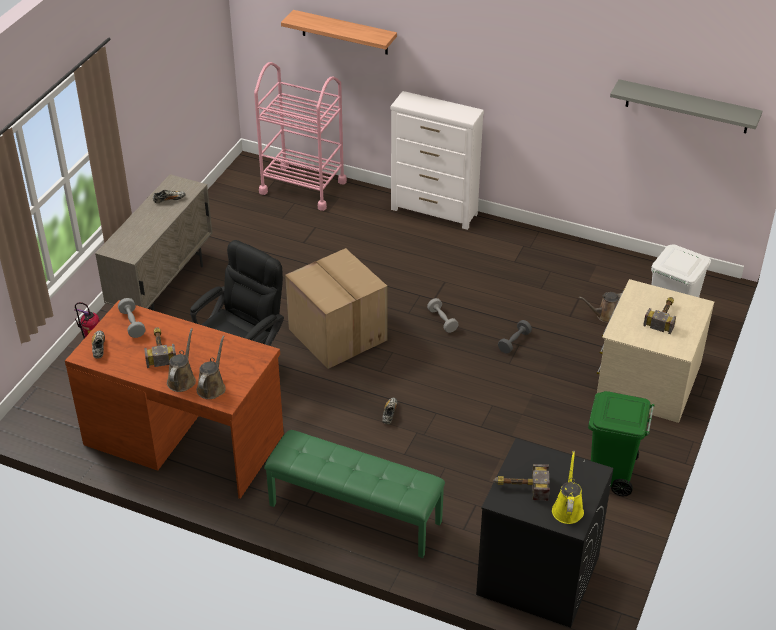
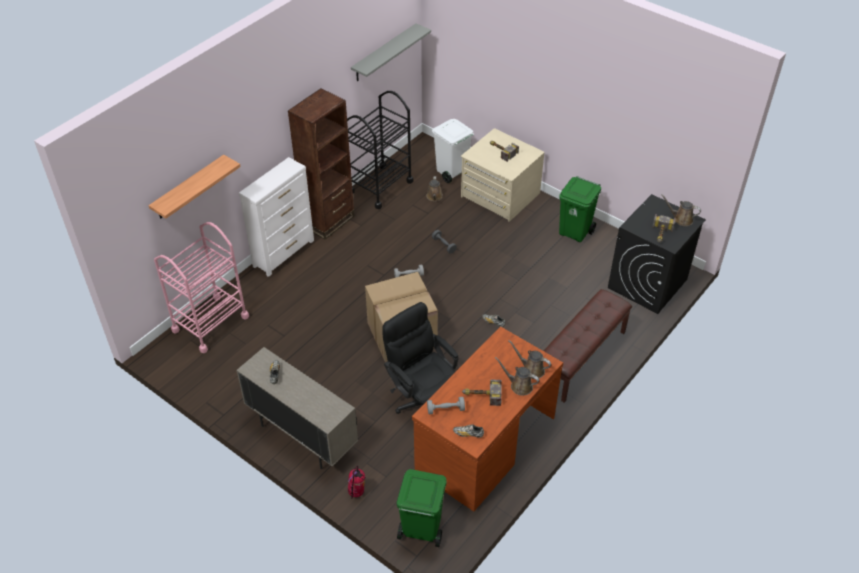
camera: 75 degrees left, 5 degrees up
green bench [264,430,445,558] -> brown bench [544,289,632,403]
yellow watering can [552,451,584,524] -> brown watering can [661,194,701,226]
none -> brown bookcase [288,88,355,240]
none -> black cart [347,91,413,209]
none -> green trash can [397,469,447,547]

